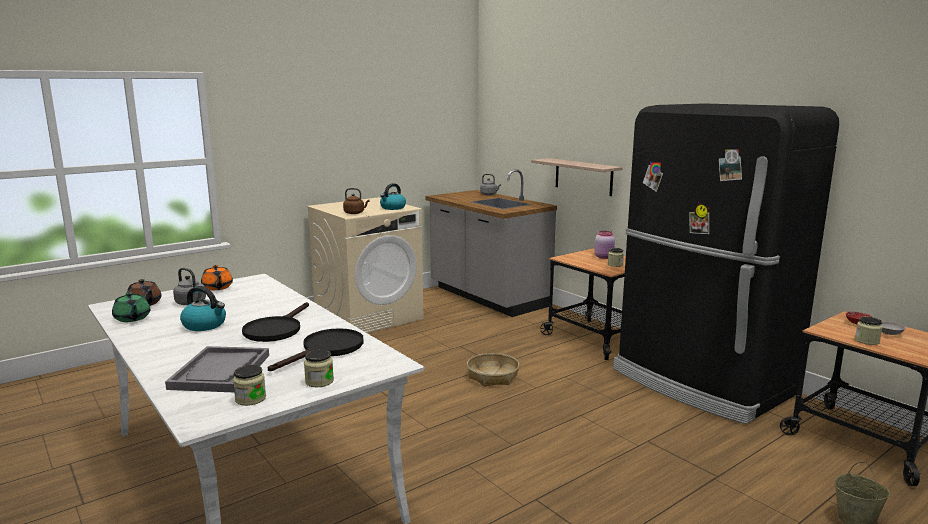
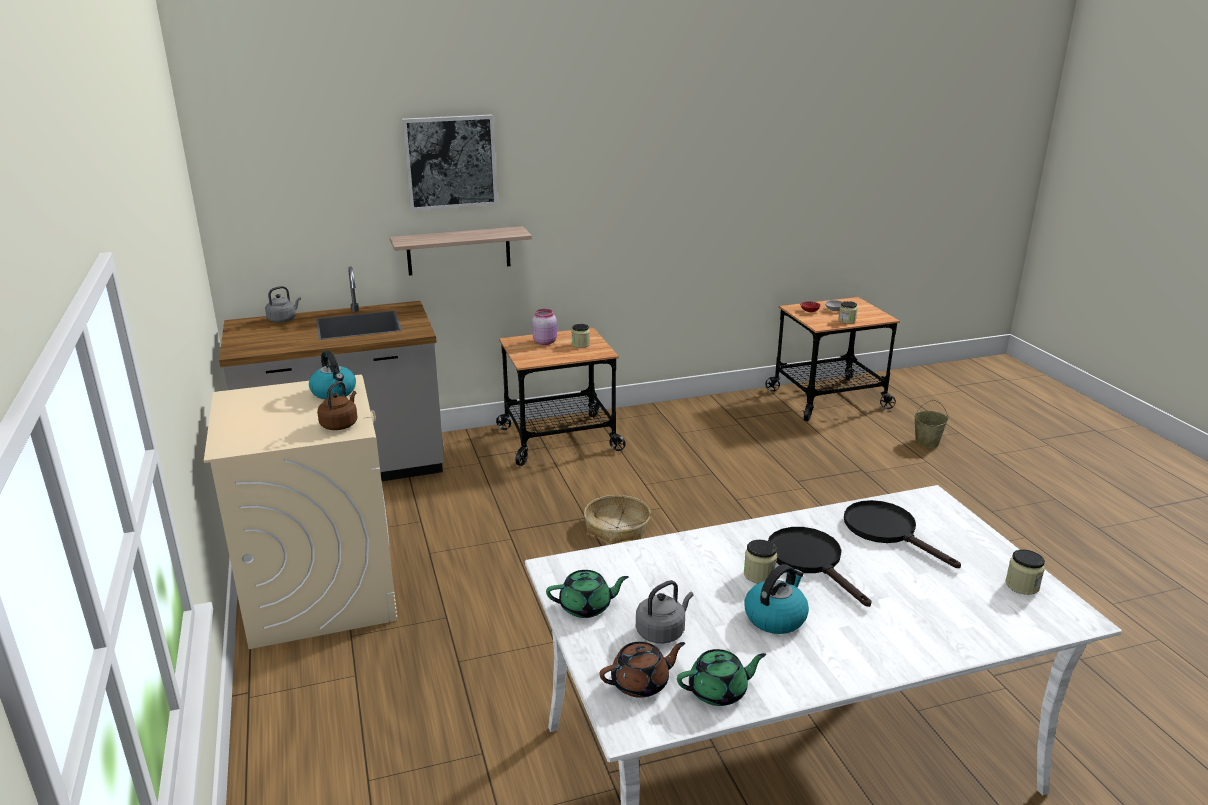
camera: 70 degrees left, 10 degrees up
grey tray [165,346,269,392] -> none
orange teapot [201,265,233,290] -> green teapot [546,570,629,618]
black frying pan [242,302,309,342] -> black frying pan turned 150 degrees counterclockwise [768,527,871,607]
jar [304,349,334,387] -> jar moved to [744,540,777,584]
black fridge [613,103,839,424] -> none
none -> picture [402,115,498,211]

